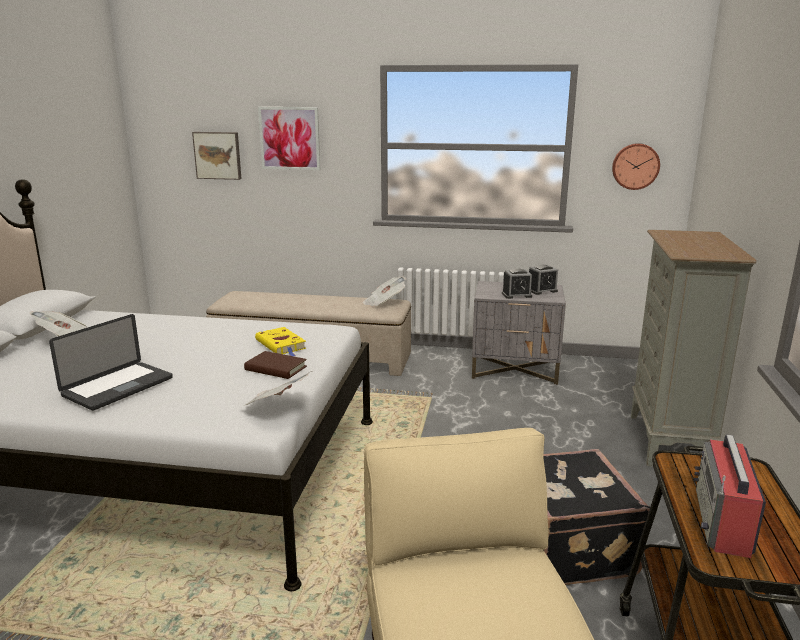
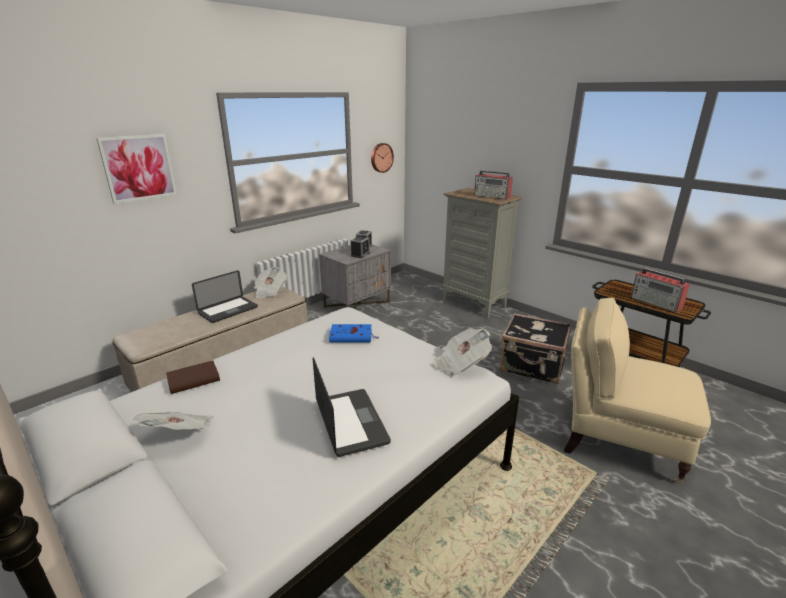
camera: 55 degrees left, 5 degrees up
picture [192,132,241,180] -> none
brown book [244,351,307,379] -> brown book moved to [166,360,220,394]
yellow book [255,327,306,356] -> blue book [329,324,379,342]
none -> laptop [192,270,258,323]
none -> radio [474,171,513,200]

